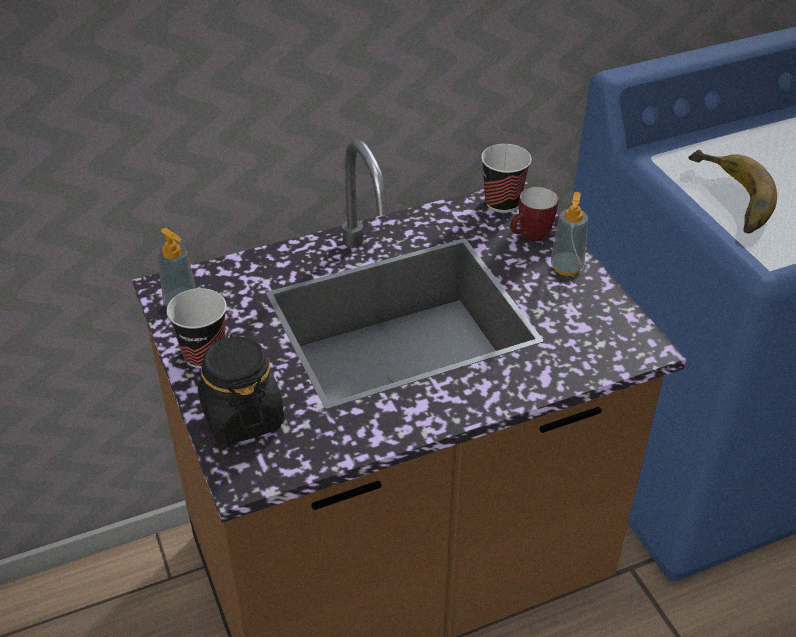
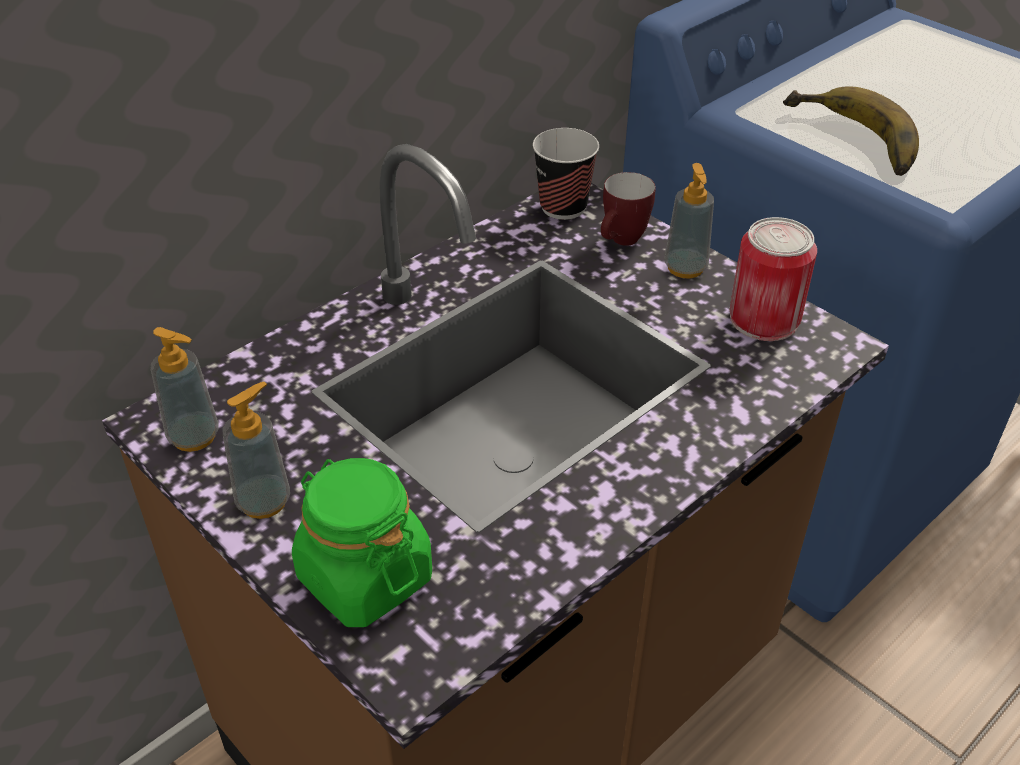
camera: 20 degrees left, 0 degrees up
cup [167,288,227,369] -> soap dispenser [222,382,290,519]
black jar [198,334,284,445] -> green jar [292,458,432,627]
none -> can [730,217,817,341]

